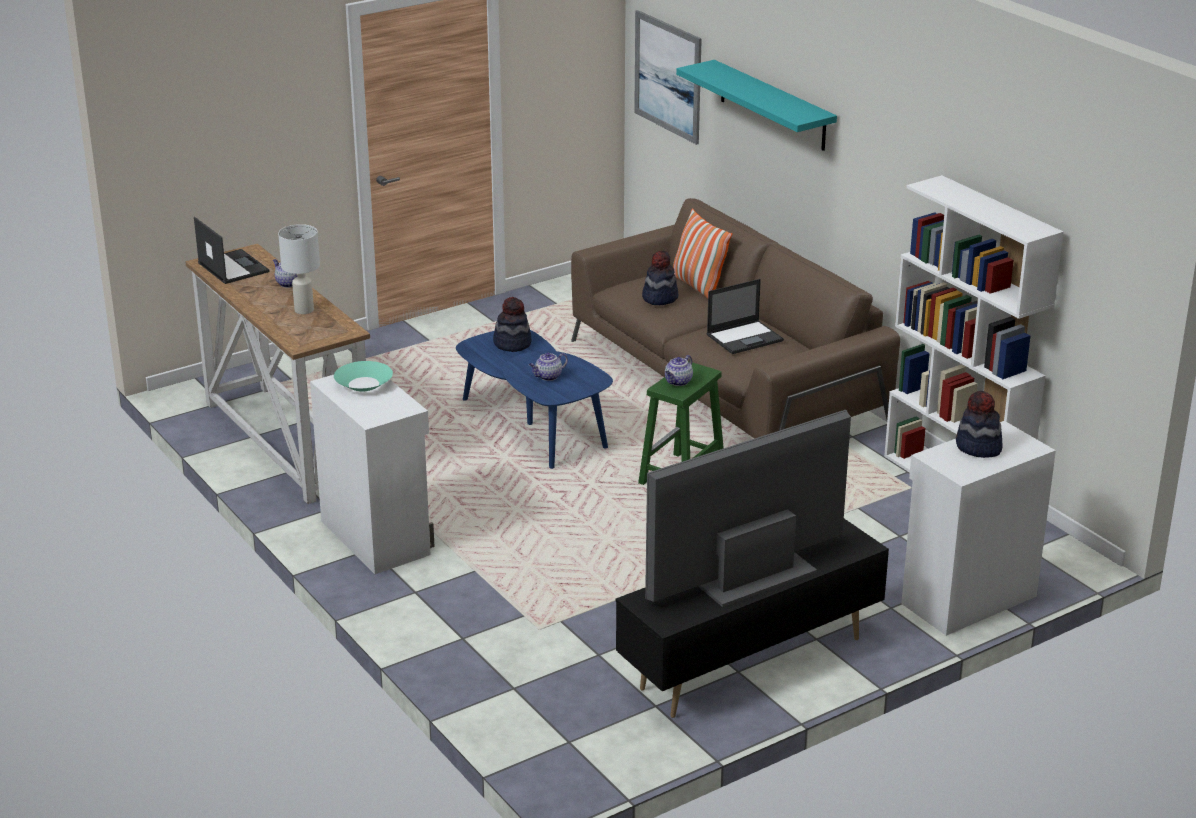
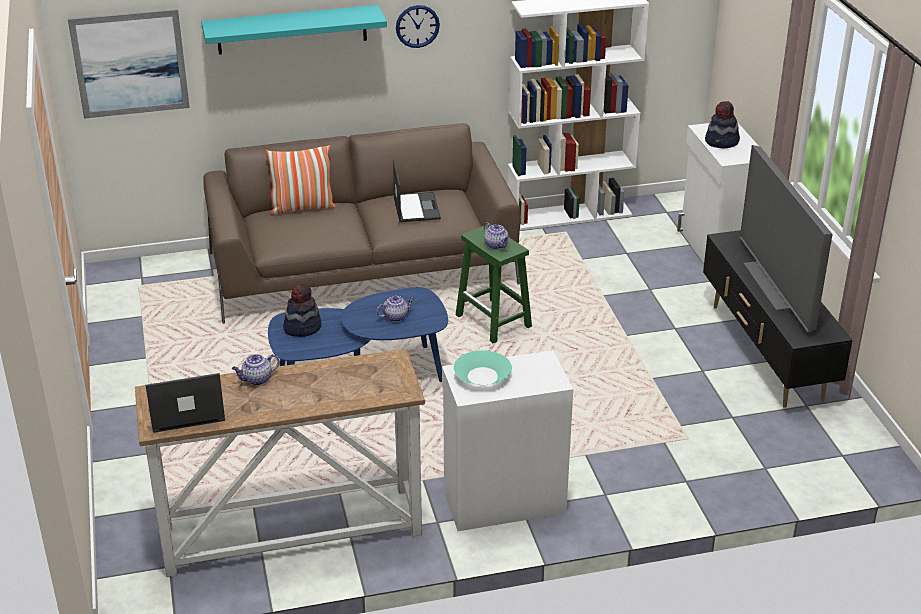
camera: 70 degrees left, 5 degrees up
white table lamp [278,224,320,314] -> none
teapot [529,353,568,381] -> teapot turned 105 degrees counterclockwise [376,296,414,322]
hat [642,251,679,305] -> none
none -> wall clock [396,5,440,48]

